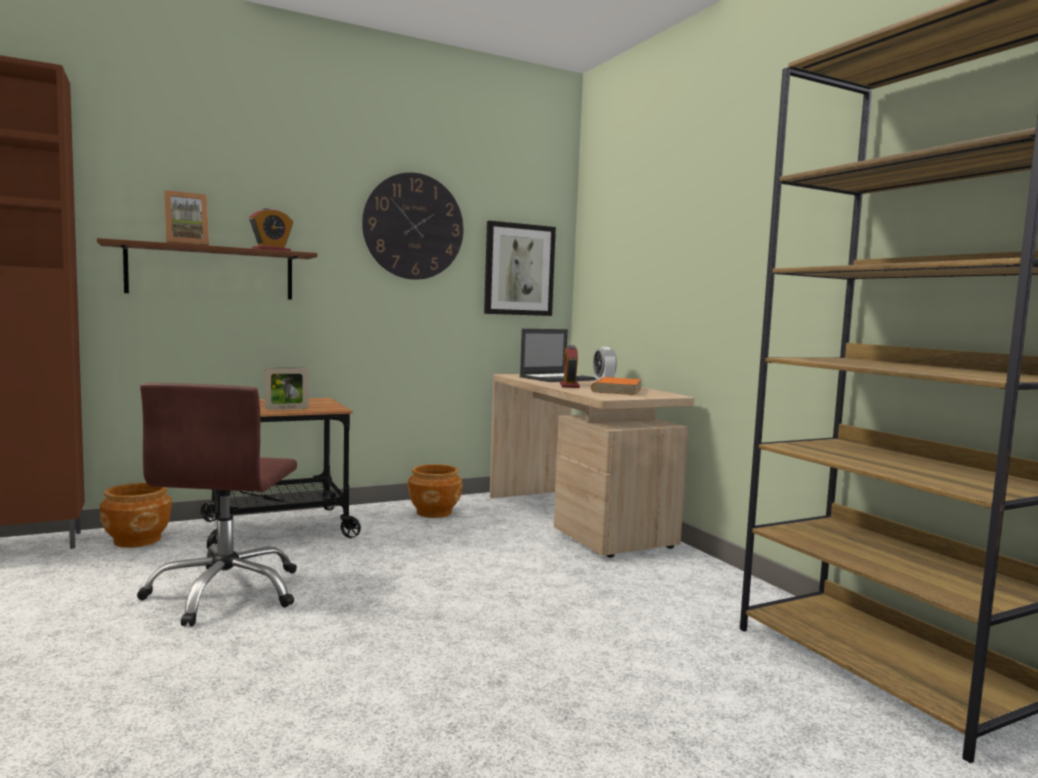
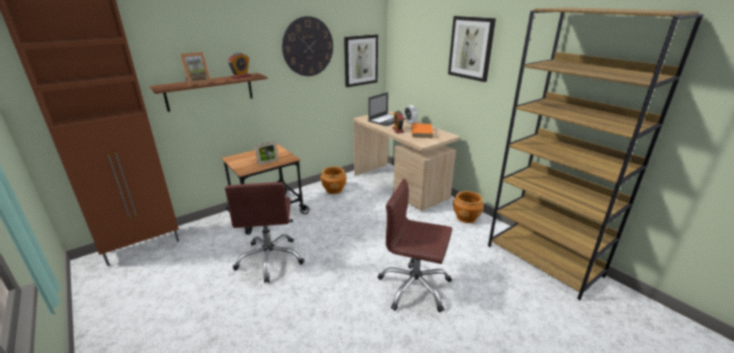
camera: 10 degrees left, 20 degrees up
brown planter [100,482,172,548] -> brown planter moved to [453,191,484,223]
none -> brown office chair [378,179,452,312]
none -> picture [448,16,496,82]

